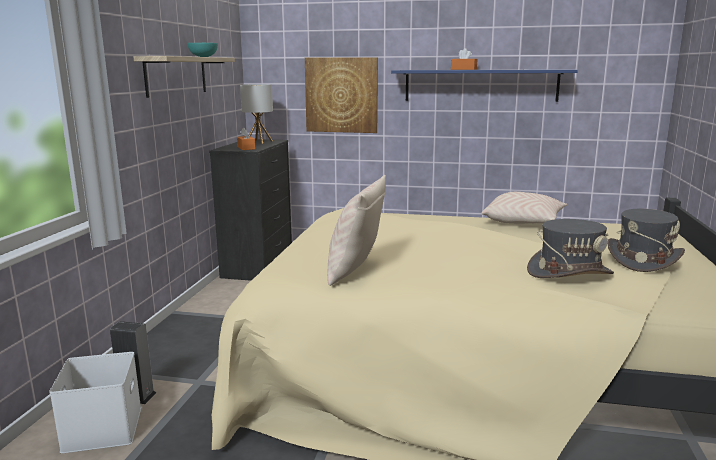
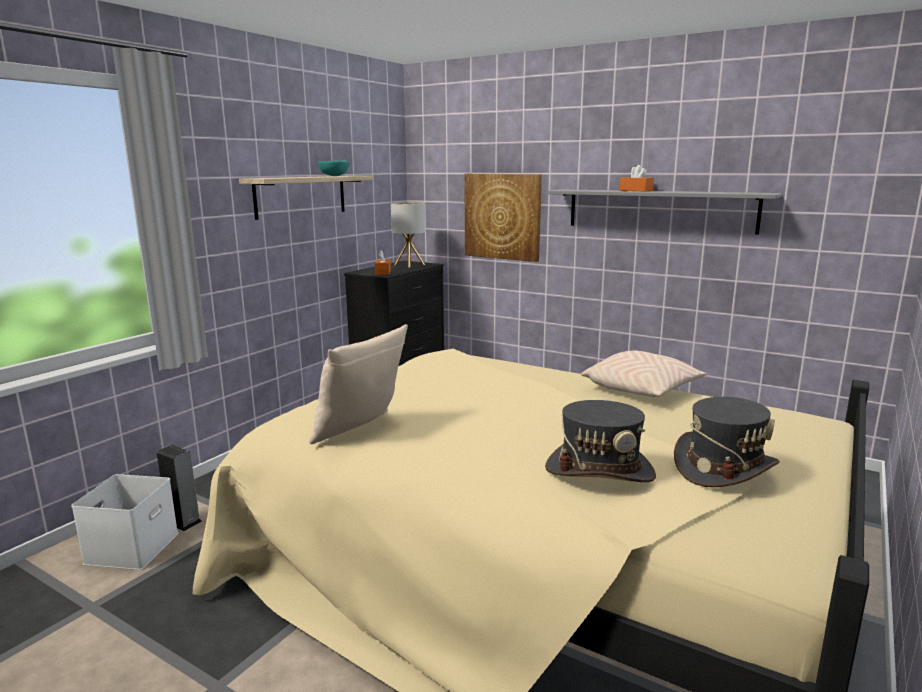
camera: 20 degrees right, 0 degrees up
blue shelf [391,69,578,102] -> grey shelf [548,189,781,234]

